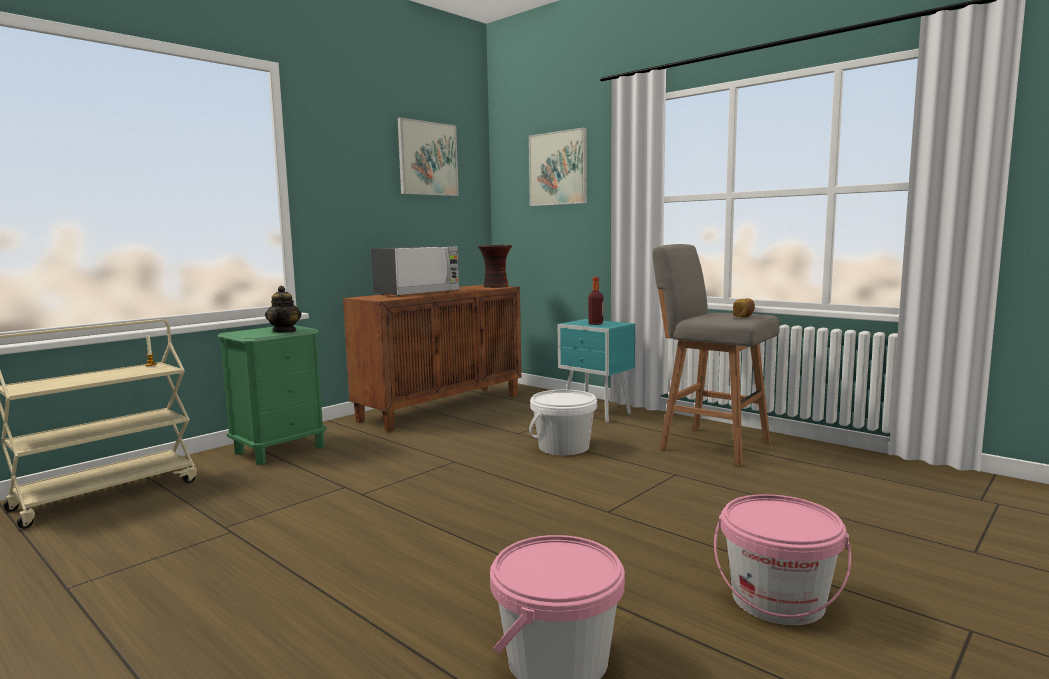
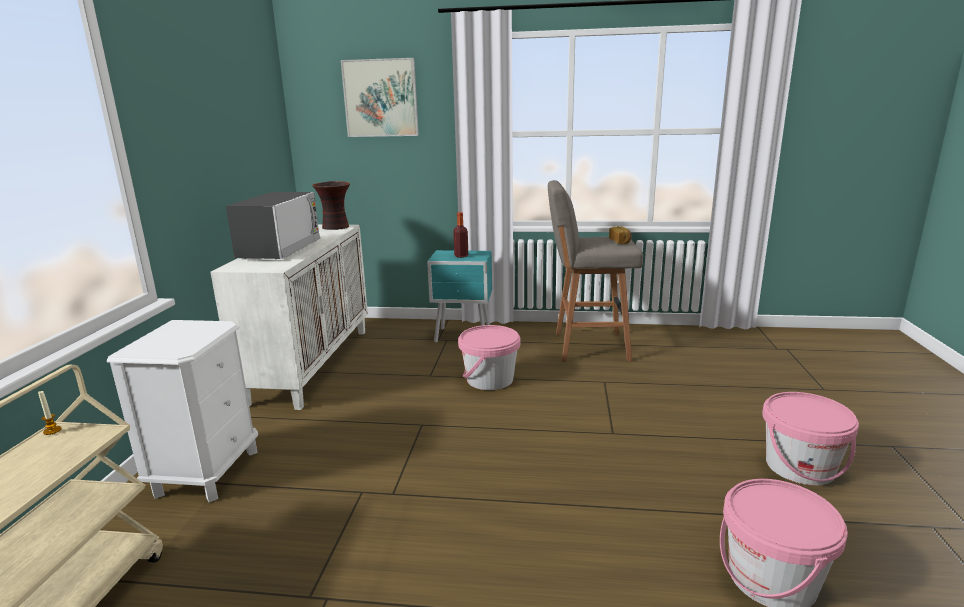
camera: 35 degrees left, 10 degrees up
green nightstand [217,325,327,465] -> white nightstand [107,320,258,502]
teapot [265,286,301,333] -> none
brown cabinet [343,285,522,432] -> white cabinet [211,225,368,410]
picture [398,118,459,196] -> none
white bucket [529,390,597,456] -> pink bucket [458,325,520,390]

